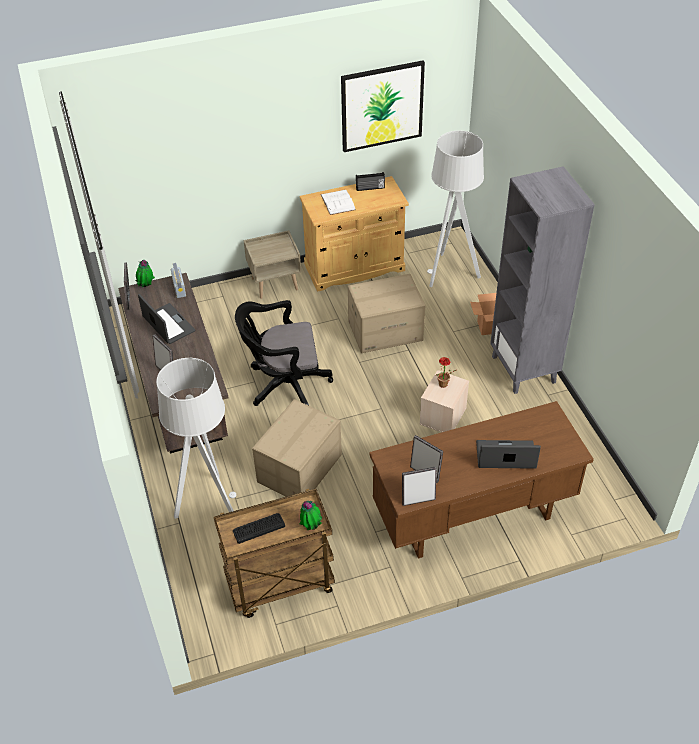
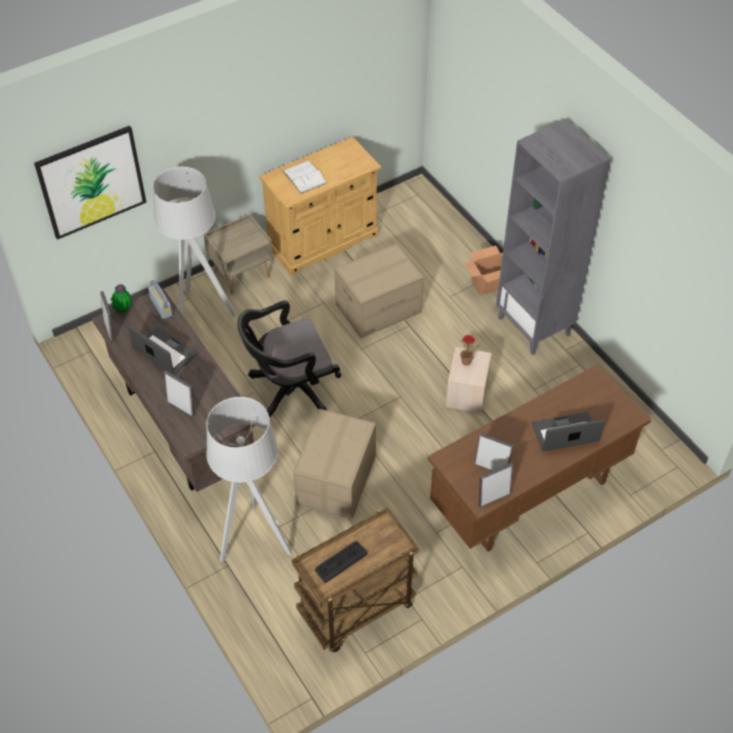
camera: 15 degrees left, 5 degrees up
potted plant [300,501,322,530] -> none
picture [341,60,425,152] -> picture moved to [34,126,147,240]
radio [356,172,385,191] -> none
grey floor lamp [427,130,484,287] -> grey floor lamp moved to [152,167,236,317]

